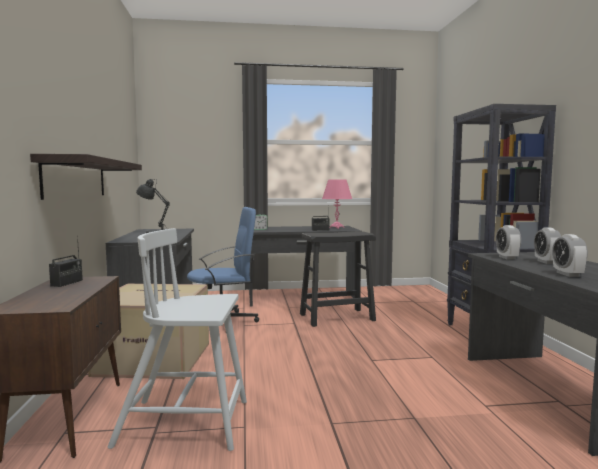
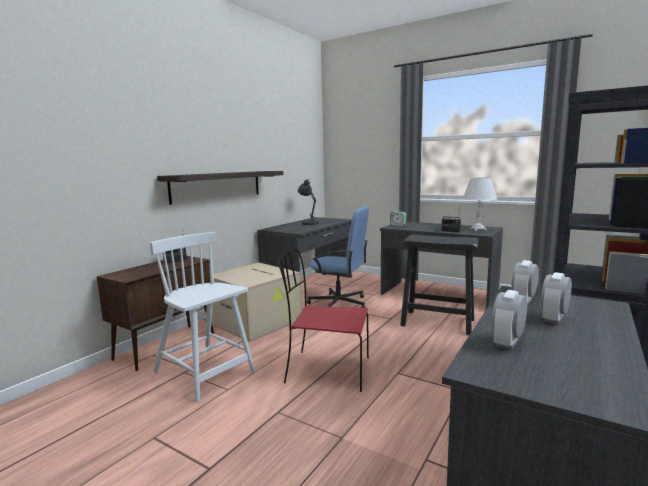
camera: 40 degrees right, 5 degrees up
pink table lamp [322,179,352,229] -> white table lamp [462,178,497,231]
none -> red chair [277,249,369,392]

